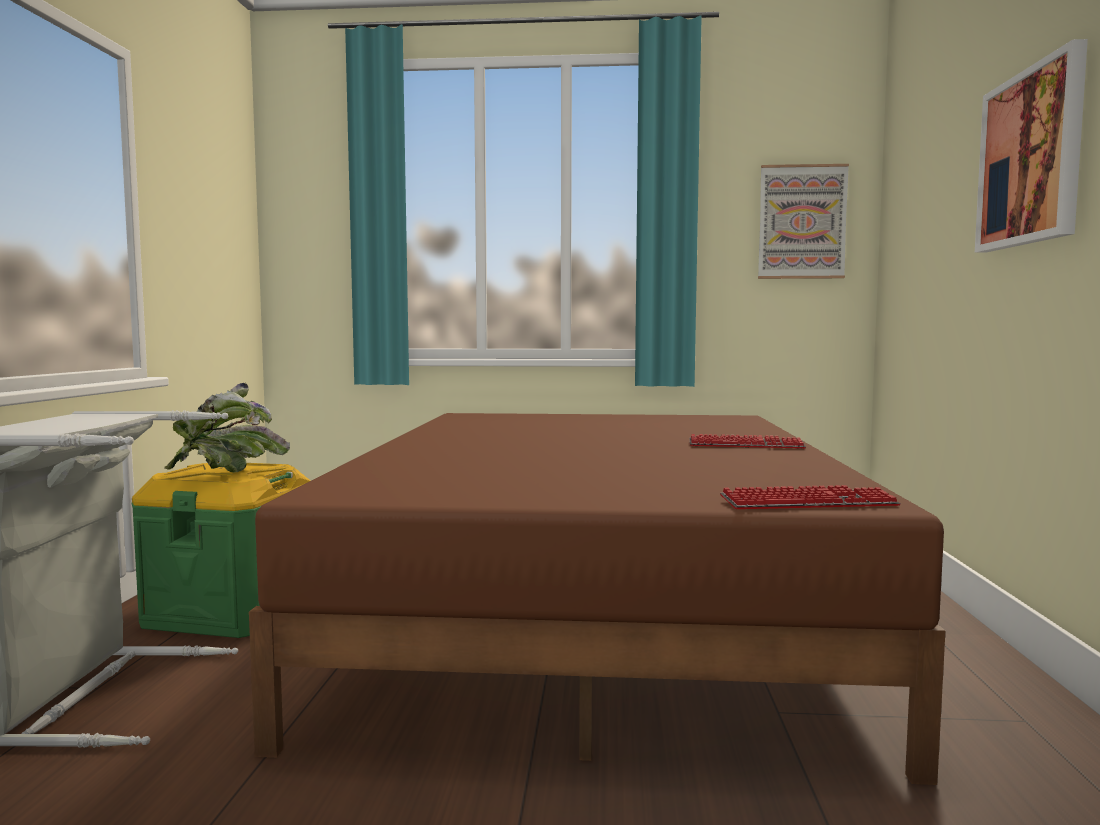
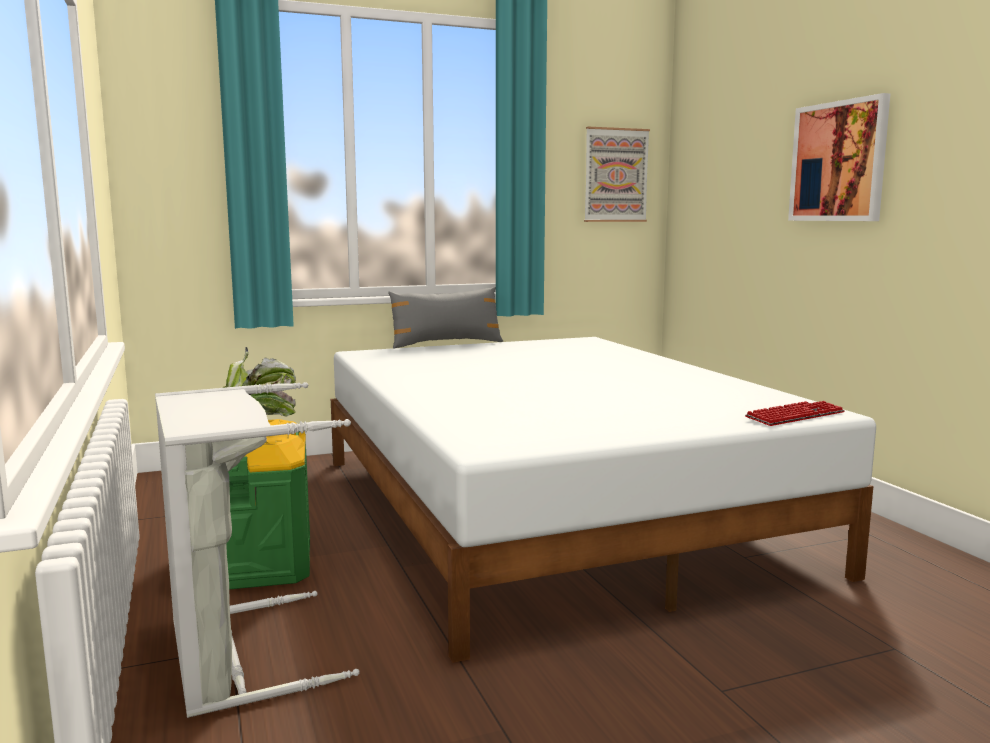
camera: 25 degrees left, 5 degrees up
brown bed [249,413,945,785] -> white bed [331,337,876,663]
keyboard [689,434,806,449] -> none
none -> grey pillow [388,287,503,349]

